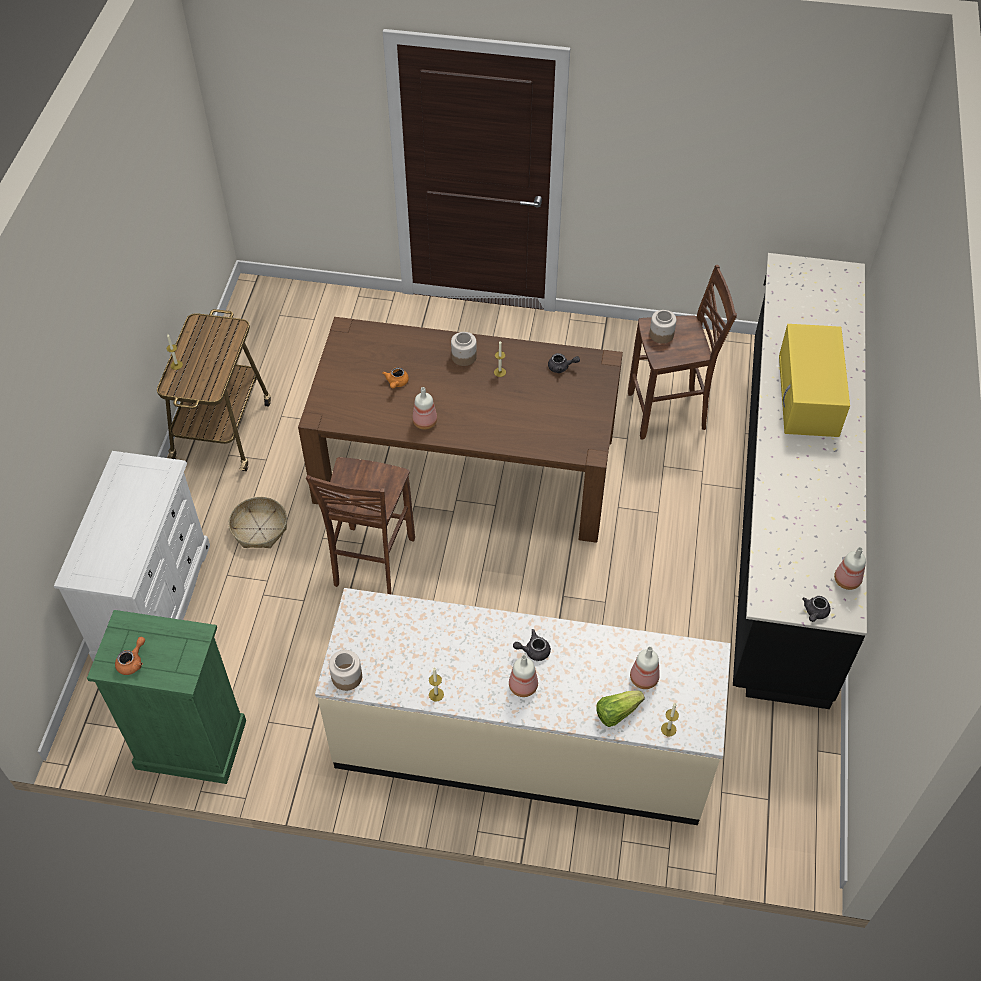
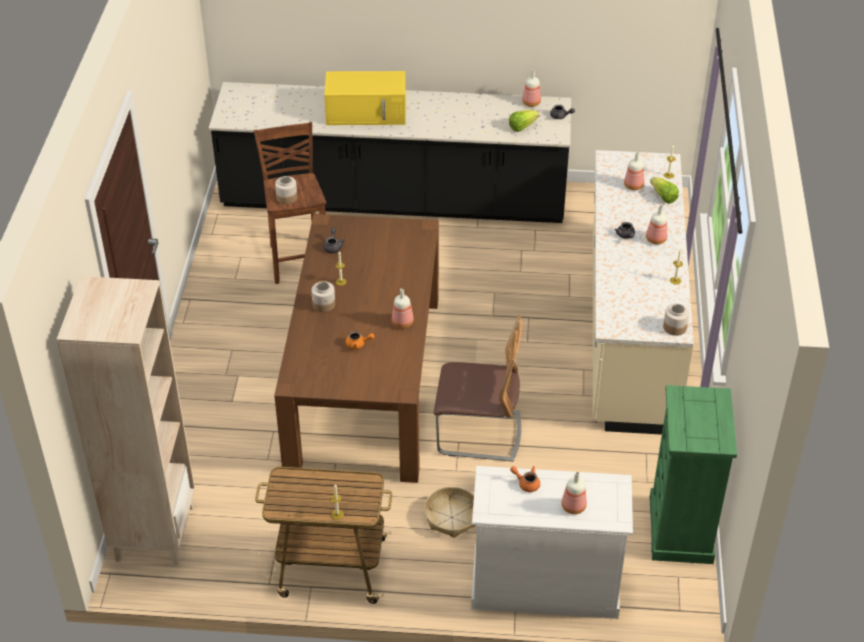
camera: 95 degrees left, 10 degrees down
orange teapot [115,637,145,675] -> orange teapot moved to [510,466,540,492]
brown stool [306,457,415,594] -> chair [434,315,522,462]
none -> beige bookcase [57,276,195,566]
none -> lettuce [509,110,539,132]
none -> bottle [561,472,587,514]

